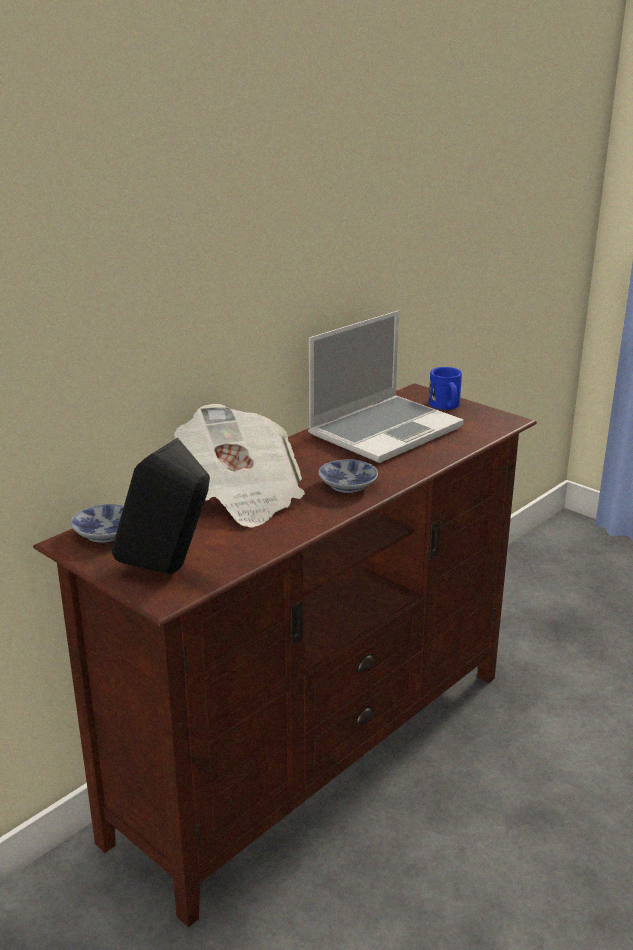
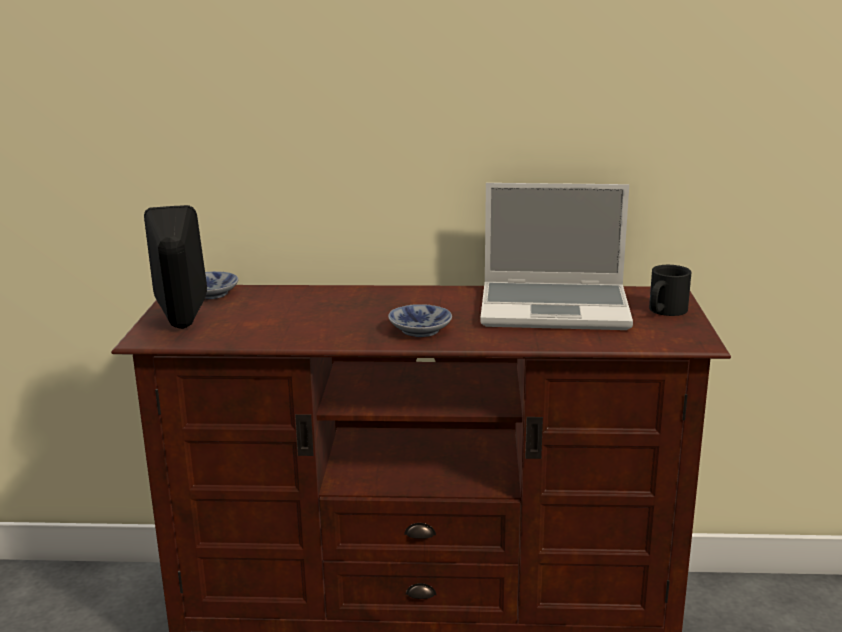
camera: 50 degrees right, 5 degrees down
newspaper [174,404,305,528] -> none
blue mug [429,367,462,410] -> black mug [649,265,692,316]

